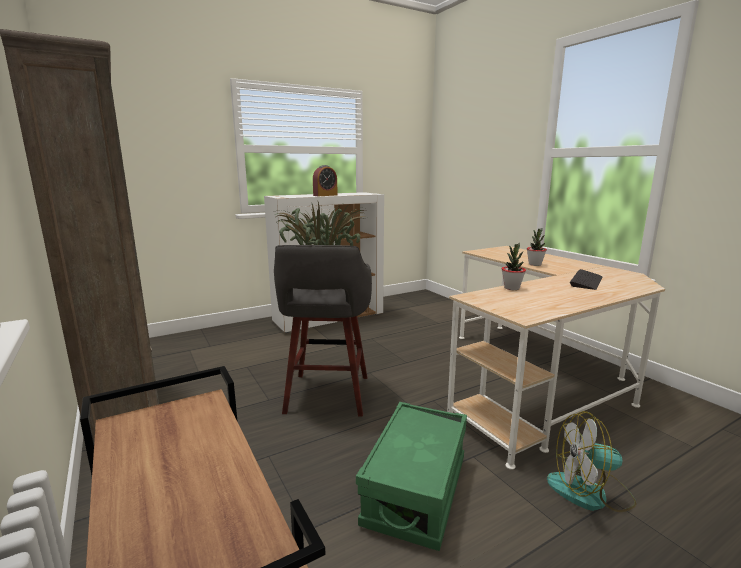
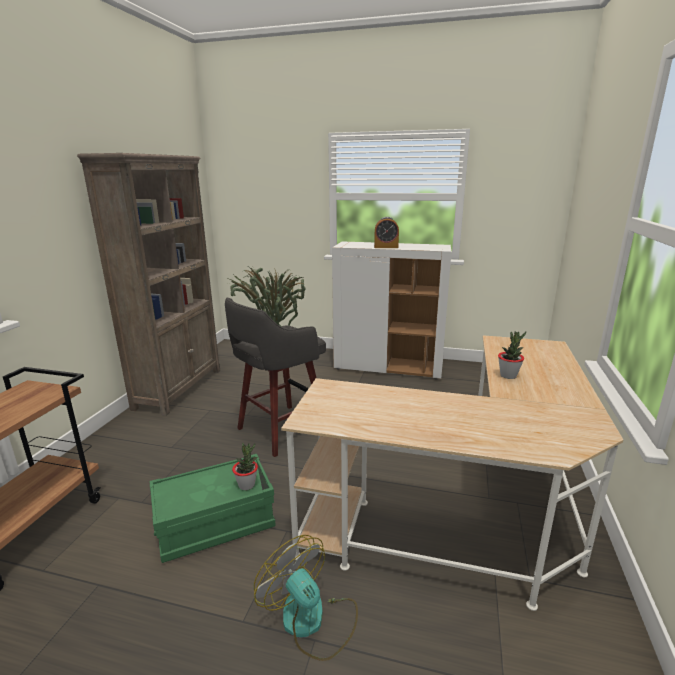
camera: 45 degrees right, 5 degrees up
potted plant [502,243,526,290] -> potted plant moved to [232,443,258,490]
keyboard [570,269,602,290] -> none

